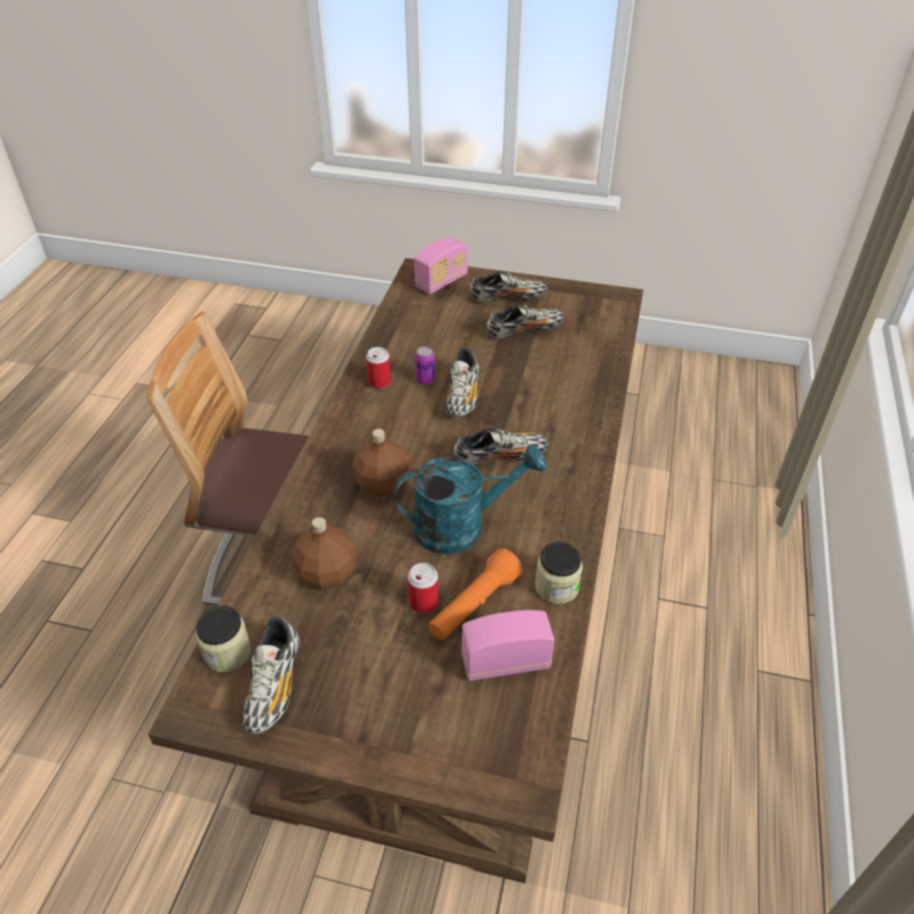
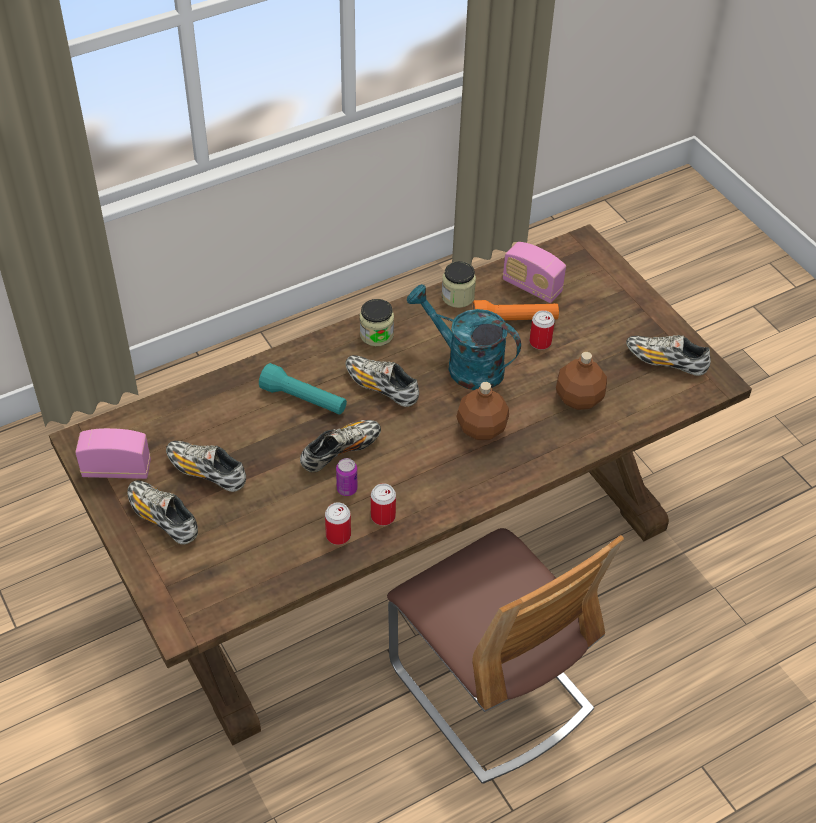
camera: 135 degrees left, 5 degrees up
jar [196,606,251,672] -> jar moved to [360,299,394,346]
shoe [242,617,300,735] -> shoe turned 120 degrees counterclockwise [626,335,711,376]
radio [414,238,468,294] -> radio moved to [75,428,151,479]
none -> turquoise flashlight [259,363,347,415]
none -> can [325,502,351,545]

